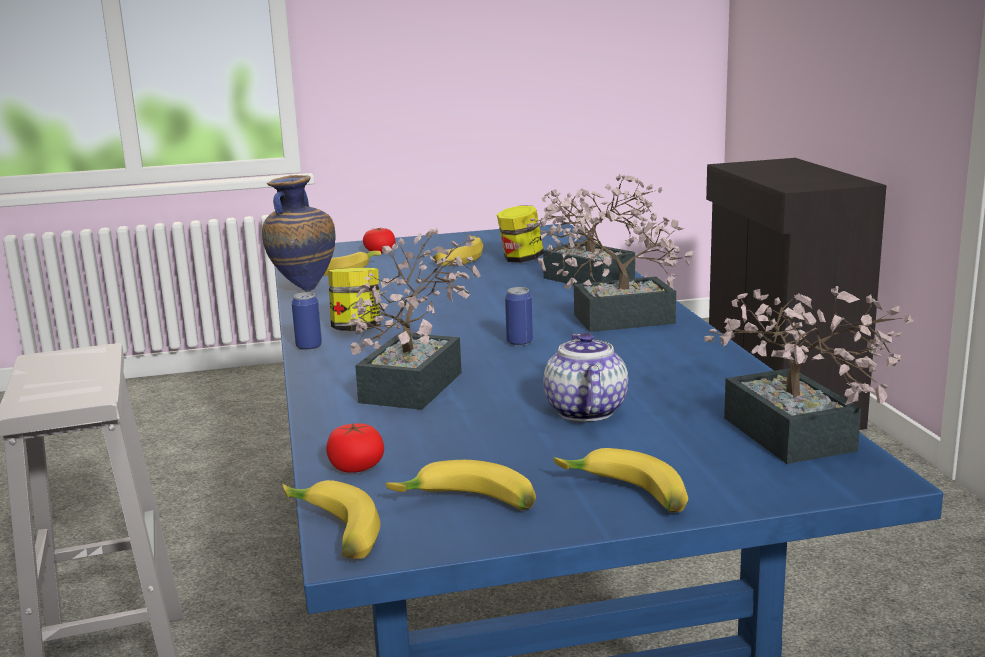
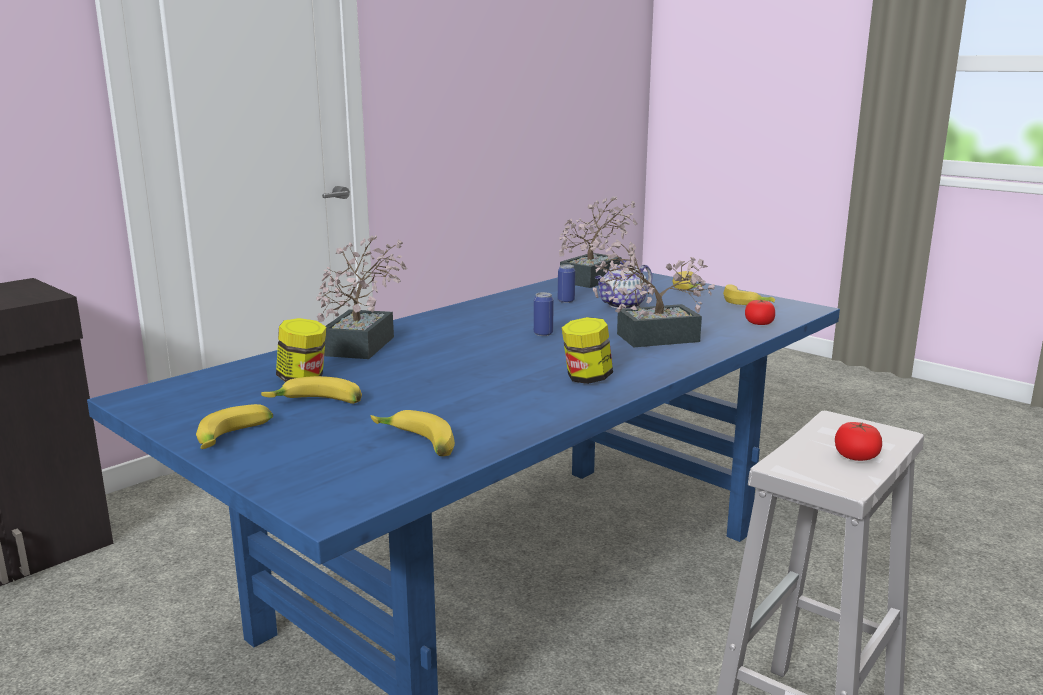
camera: 125 degrees left, 0 degrees up
vase [262,175,335,292] -> none
banana [282,480,381,559] -> banana moved to [196,404,273,449]
can [292,292,322,350] -> can moved to [558,264,575,303]
tomato [363,228,395,253] -> tomato moved to [835,422,882,461]
potted plant [538,197,694,332] -> none

